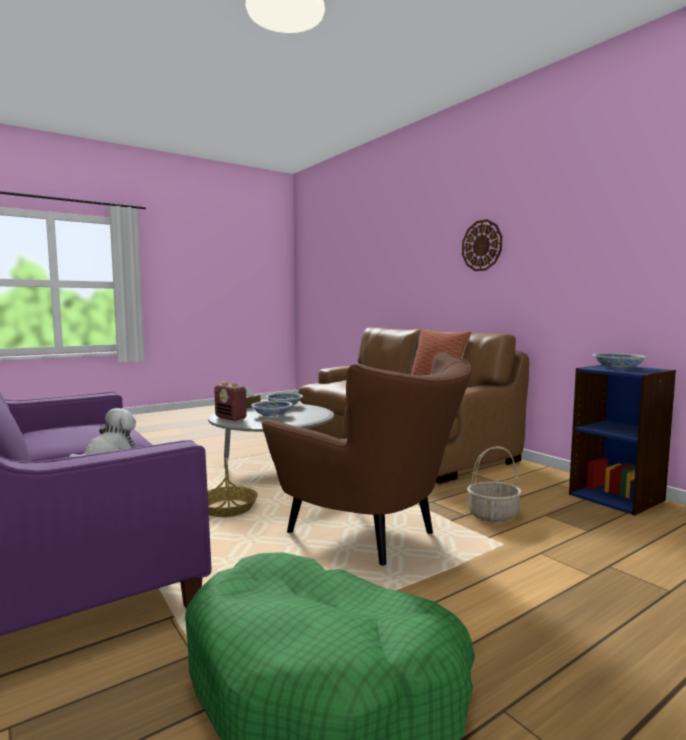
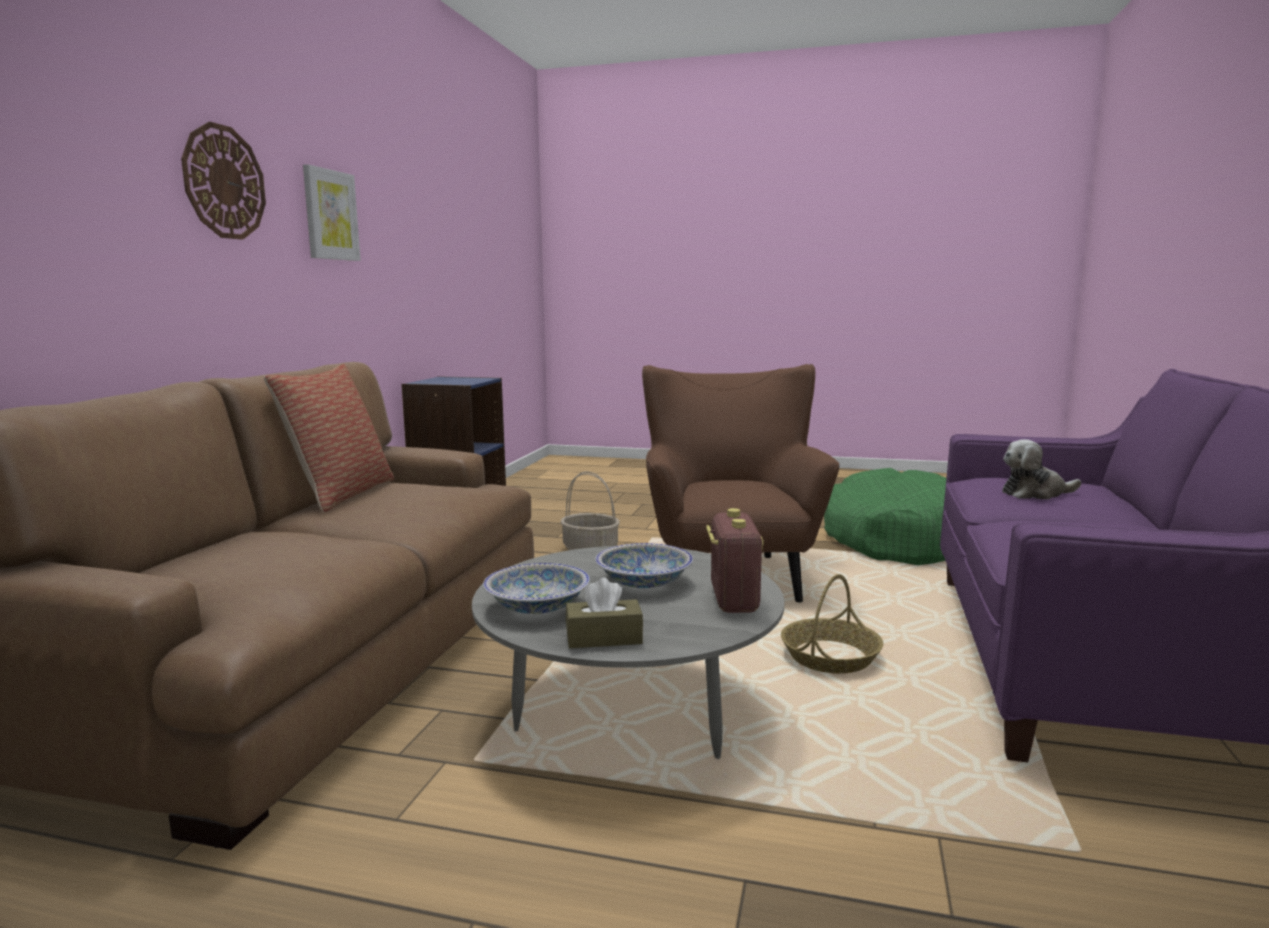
camera: 130 degrees left, 5 degrees up
bowl [592,353,647,369] -> none
none -> picture [303,164,361,261]

